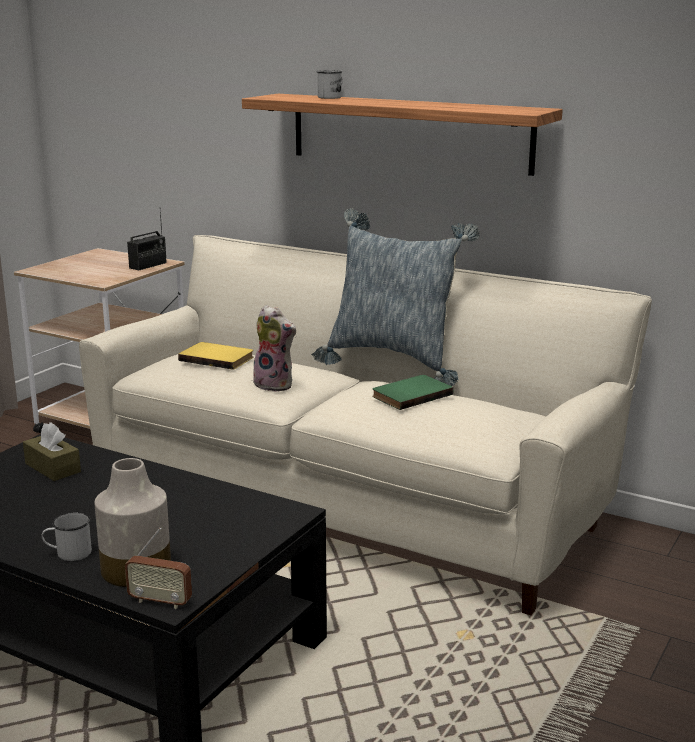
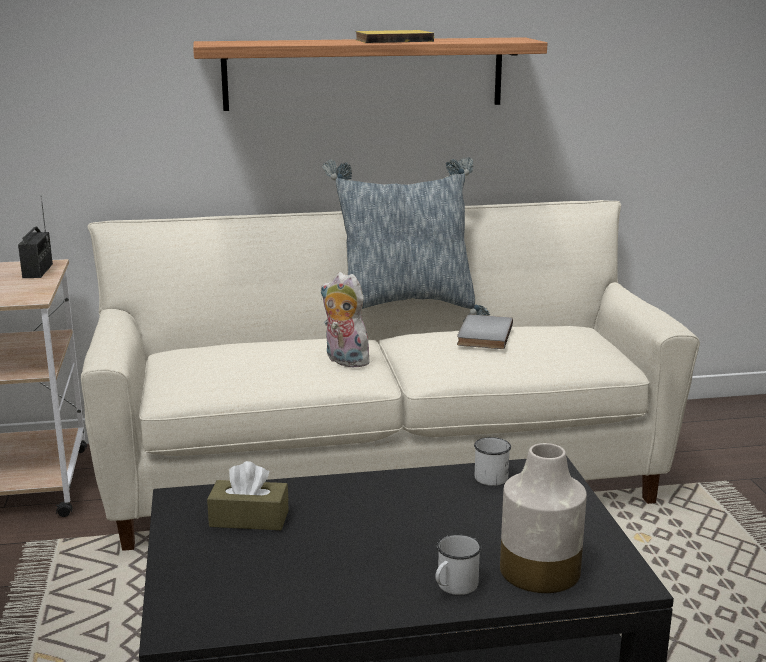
camera: 40 degrees left, 0 degrees up
radio [125,528,192,609] -> none
yellow book [178,342,253,370] -> yellow book moved to [355,30,434,43]
plush toy [253,305,296,392] -> plush toy turned 135 degrees counterclockwise [320,272,370,368]
white mug [317,70,343,99] -> white mug moved to [474,437,511,486]
green book [372,375,454,410] -> grey book [457,314,513,349]

